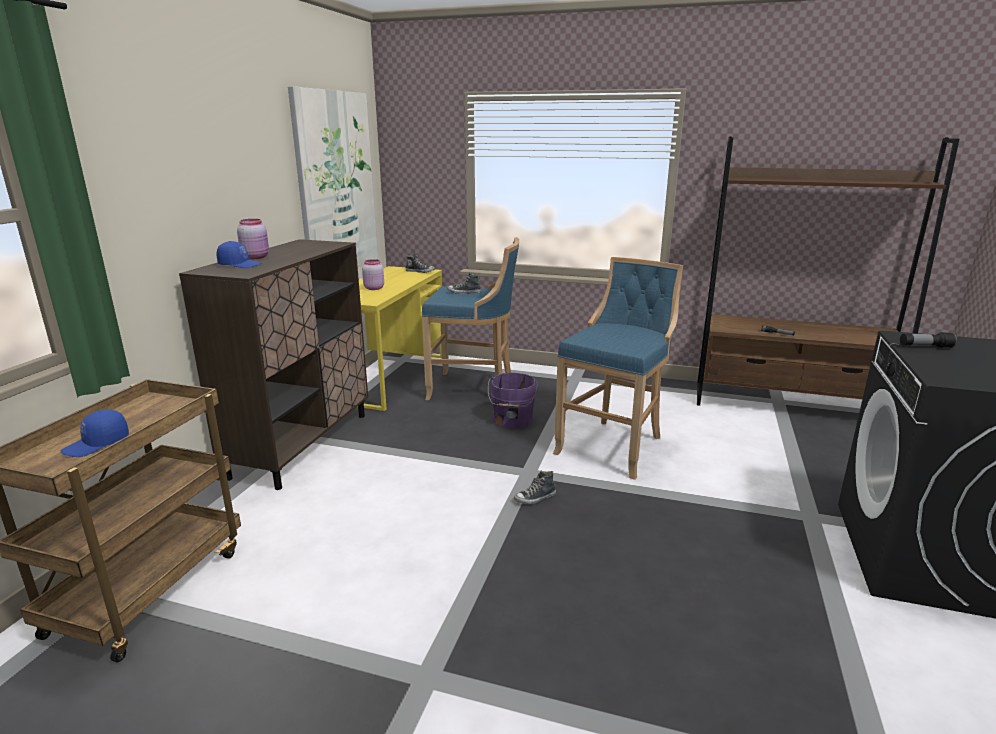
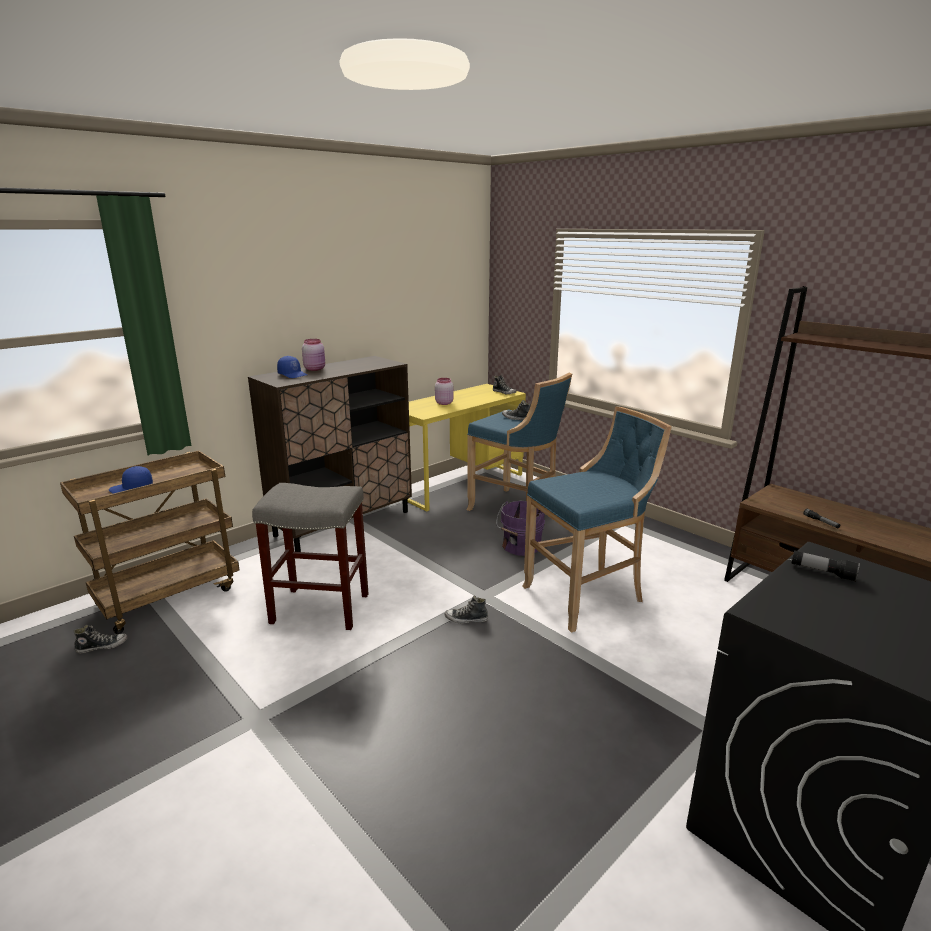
camera: 30 degrees right, 0 degrees up
picture [288,86,378,267] -> none
none -> shoe [73,625,128,653]
none -> grey stool [252,483,368,630]

